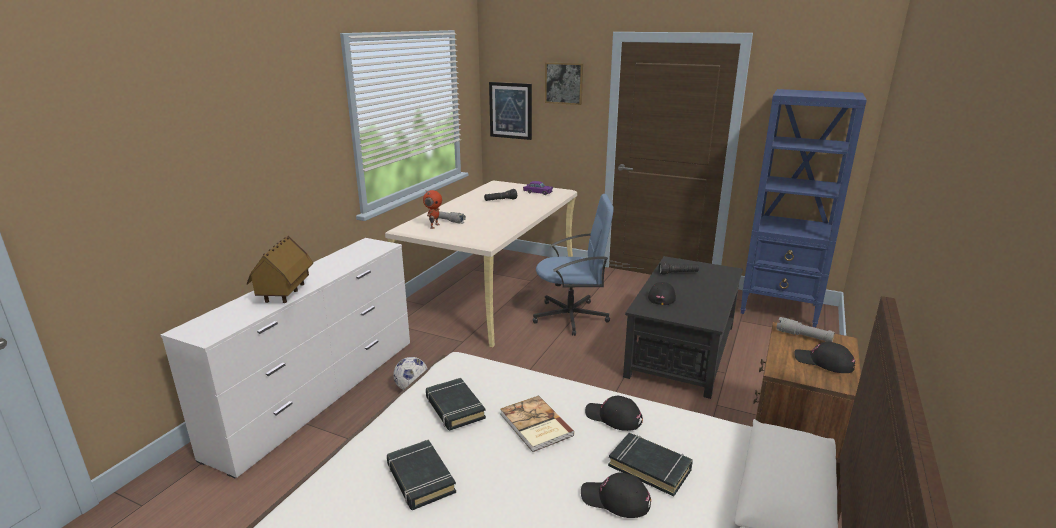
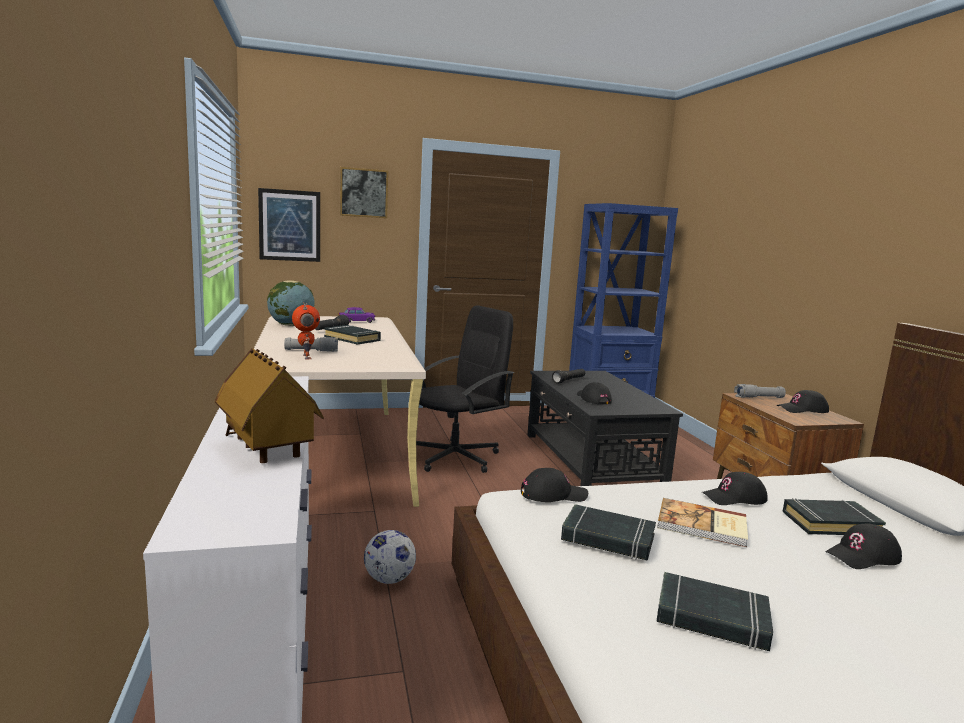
camera: 40 degrees left, 10 degrees down
blue office chair [533,194,614,336] -> black office chair [416,305,514,473]
none -> globe [267,280,315,326]
none -> black book [324,325,381,345]
none -> black cap [521,468,588,502]

